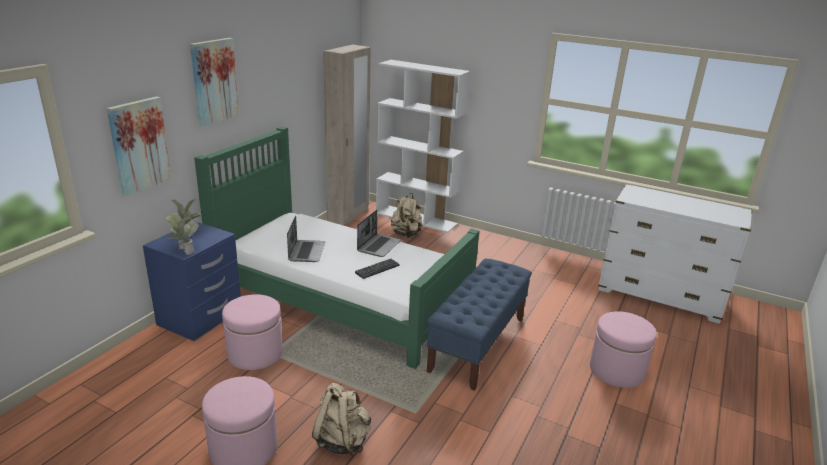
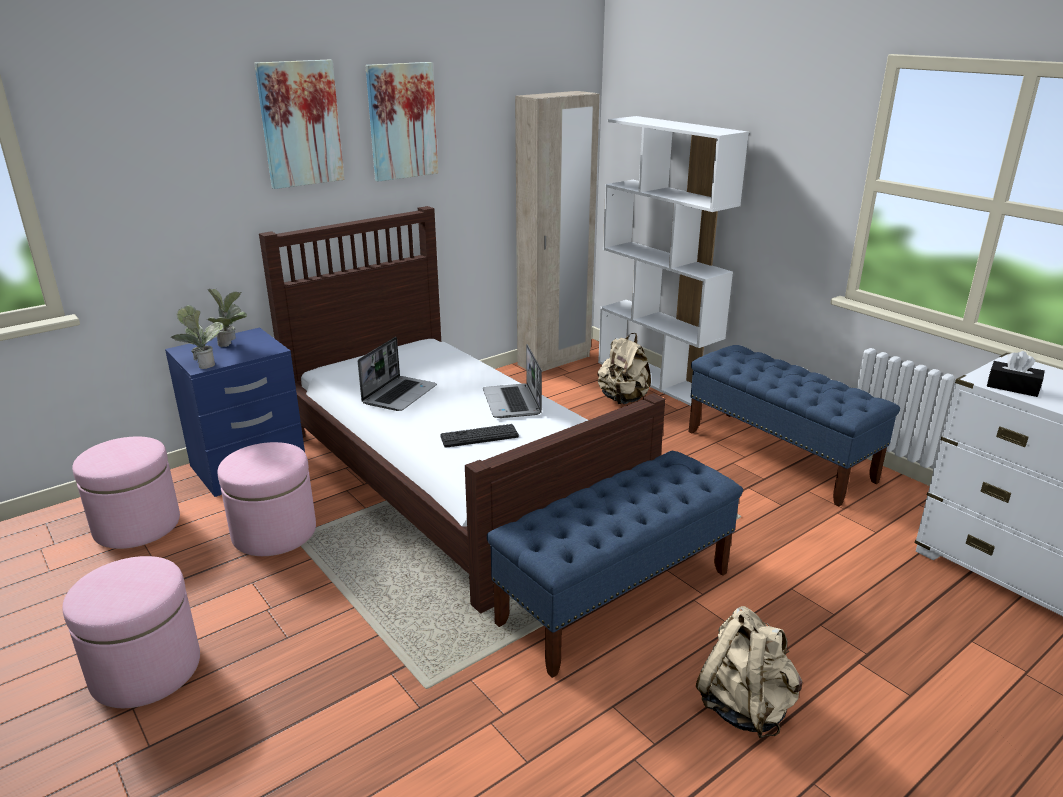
camera: 25 degrees right, 0 degrees up
picture [106,96,172,196] -> picture moved to [365,62,438,182]
green bed [194,126,479,369] -> brown bed [259,206,665,614]
beige backpack [312,383,371,456] -> beige backpack moved to [696,606,802,738]
laptop [357,210,401,257] -> laptop turned 120 degrees clockwise [483,344,542,418]
pink ottoman [590,311,657,388] -> pink ottoman moved to [72,436,180,549]
none -> blue bench [689,345,900,507]
none -> black tissue box [987,351,1045,397]

